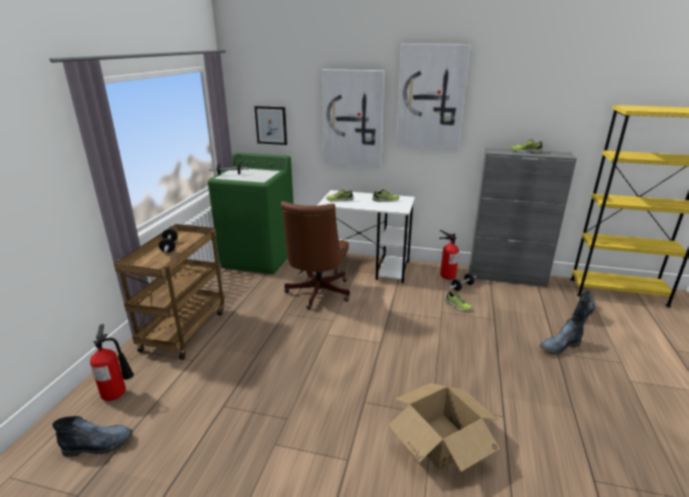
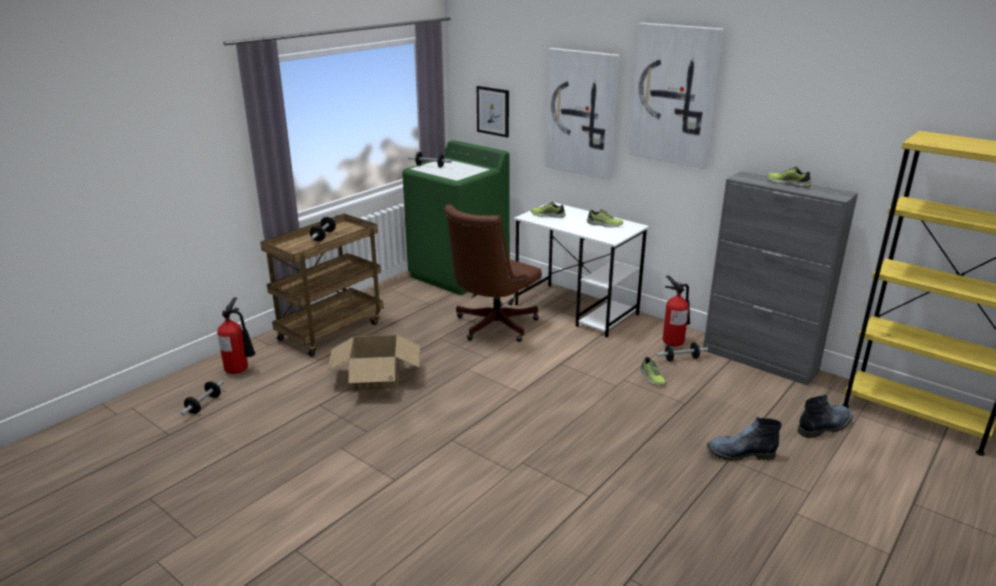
camera: 25 degrees right, 0 degrees up
boot [52,416,133,457] -> dumbbell [180,380,224,415]
cardboard box [388,383,500,472] -> cardboard box moved to [327,335,420,391]

